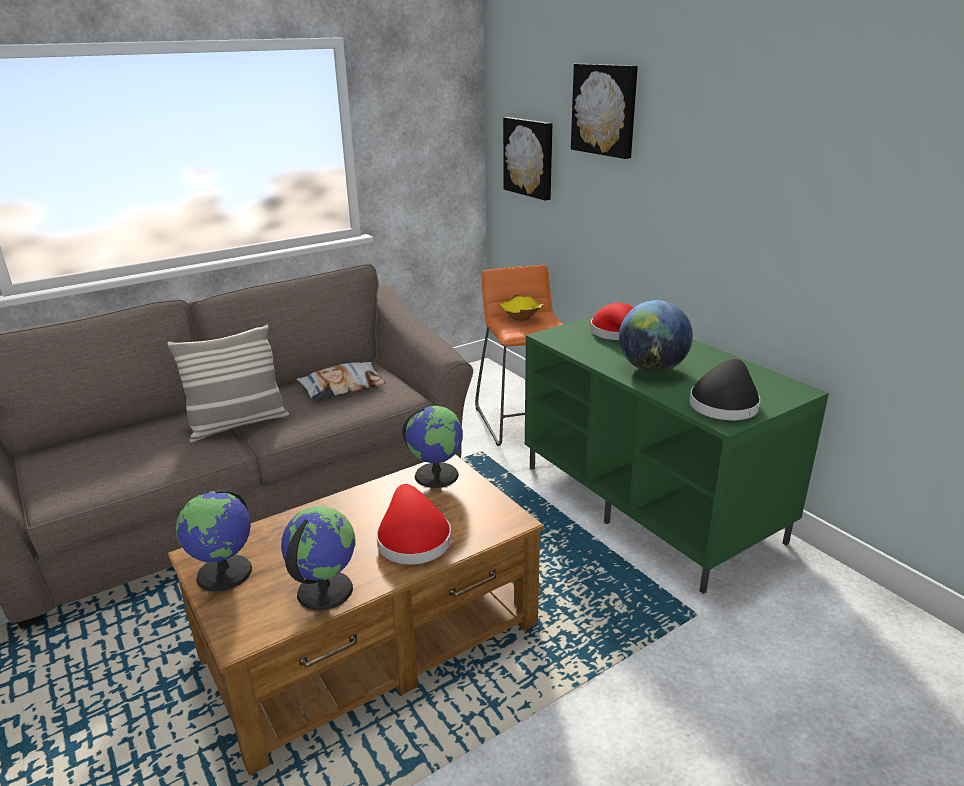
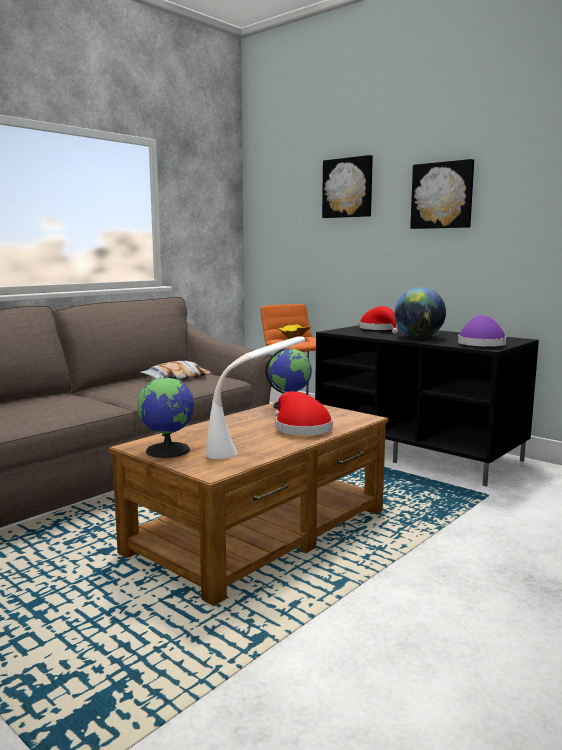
camera: 15 degrees left, 15 degrees down
pillow [167,324,290,442] -> none
globe [280,506,356,610] -> white table lamp [206,337,305,459]
picture [503,117,552,201] -> picture moved to [410,159,474,229]
green tv stand [525,316,829,594] -> black tv stand [315,325,539,486]
black hat [689,359,761,420] -> purple hat [458,315,506,347]

